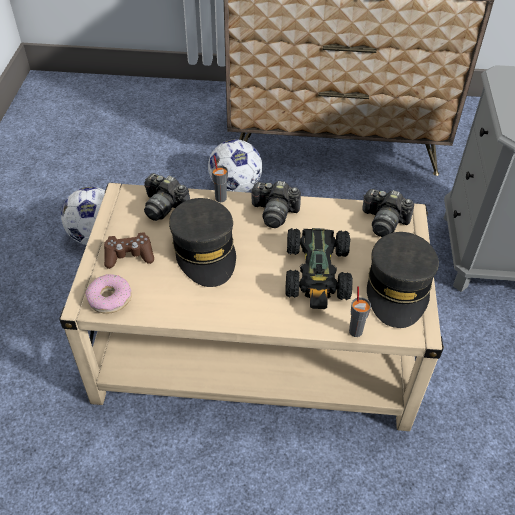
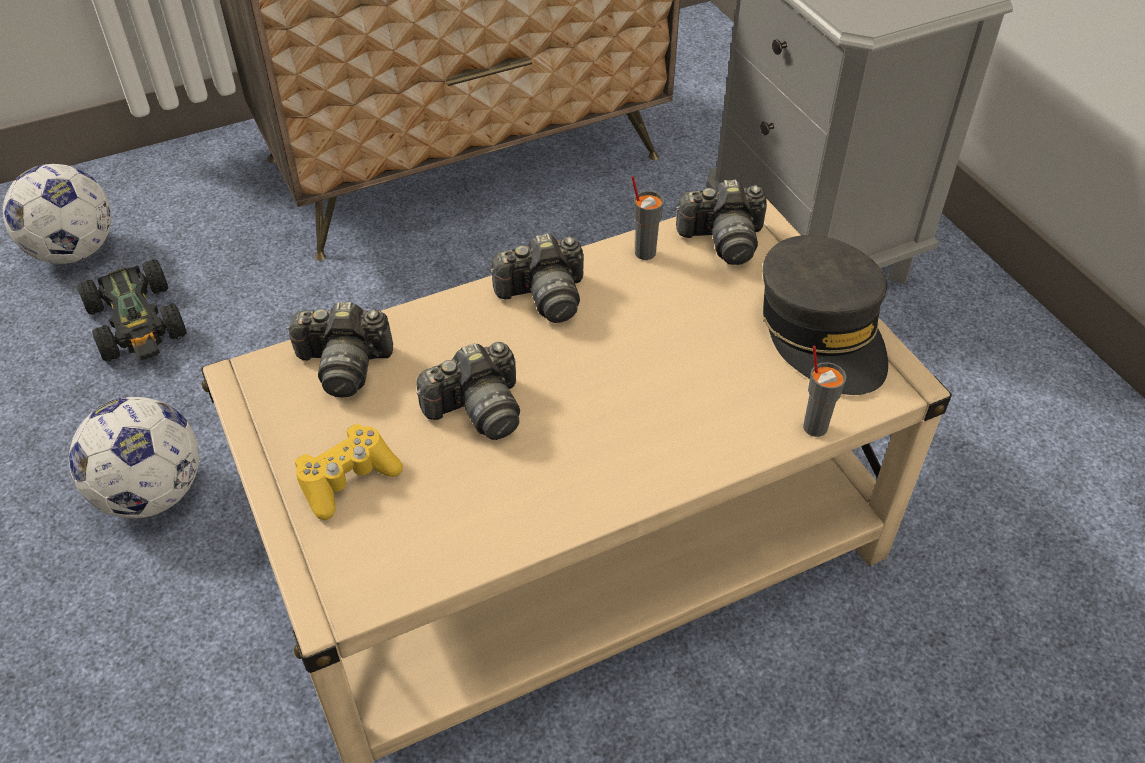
camera: 30 degrees left, 0 degrees up
donut [85,274,132,314] -> none
brown game controller [104,233,154,269] -> yellow game controller [295,423,403,520]
grey cap [169,198,236,287] -> camera [416,342,520,440]
football [208,139,262,192] -> football moved to [3,164,112,264]
grey cup [212,155,228,202] -> grey cup moved to [632,176,664,260]
black toy car [285,228,353,309] -> black toy car moved to [77,260,187,361]

